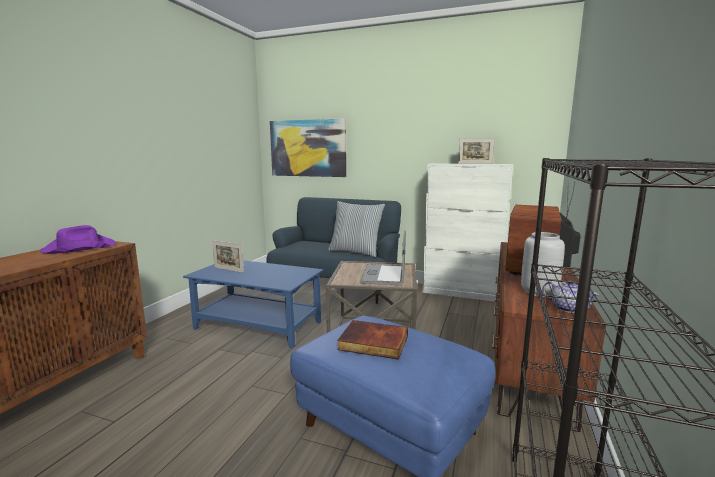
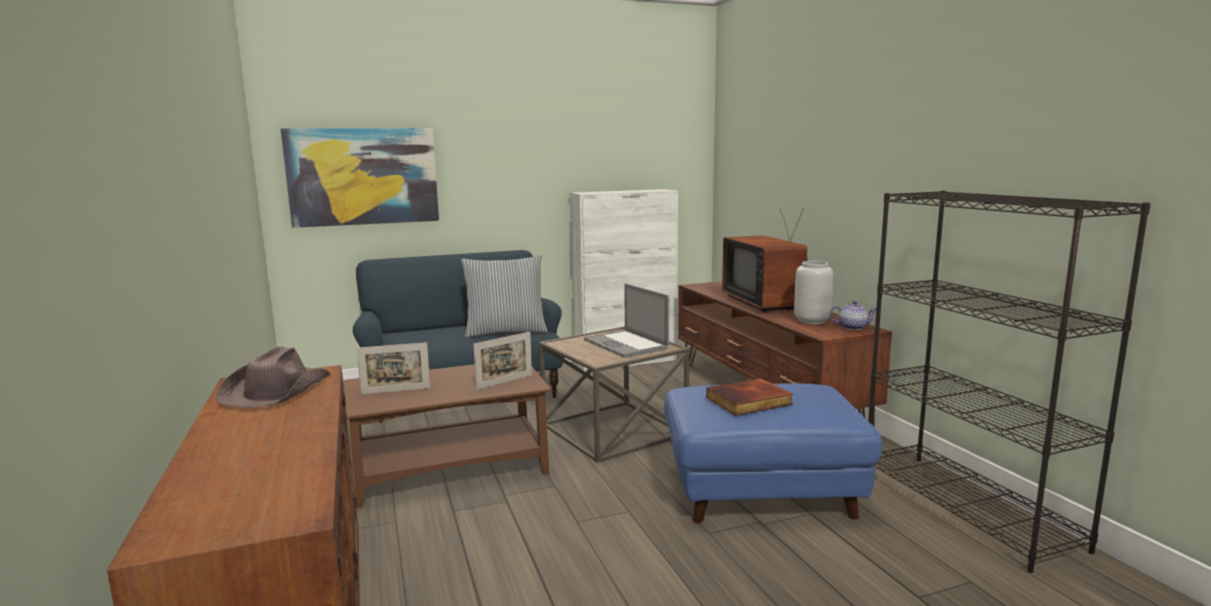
camera: 40 degrees left, 0 degrees up
purple hat [40,225,116,254] -> brown hat [216,346,331,408]
blue coffee table [183,260,323,349] -> brown coffee table [344,364,551,508]
picture frame [458,138,494,164] -> picture frame moved to [473,332,532,390]

